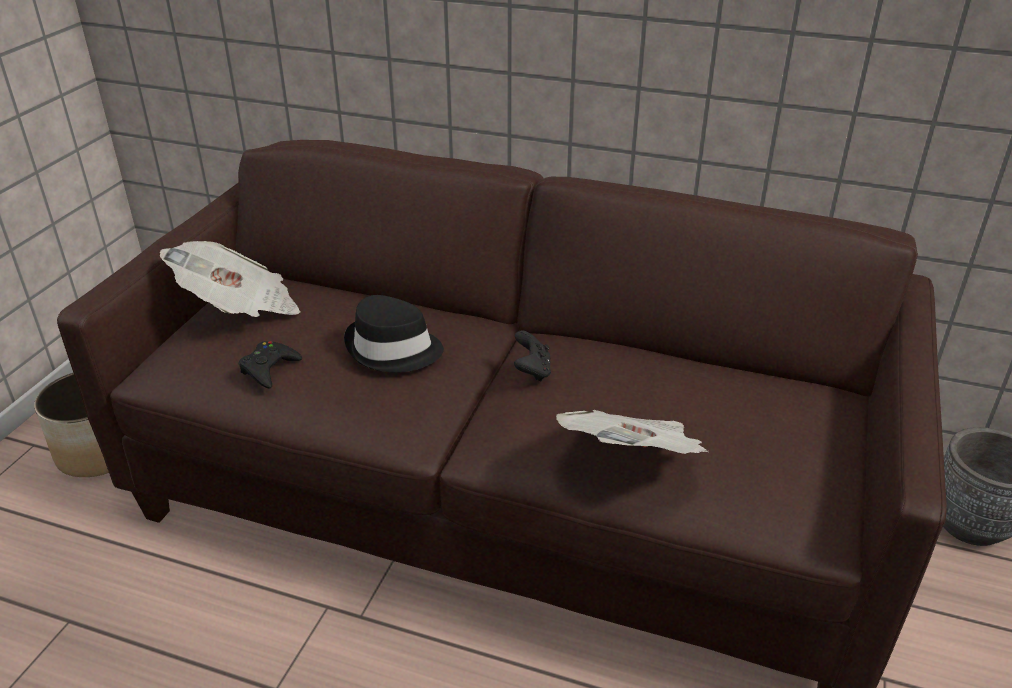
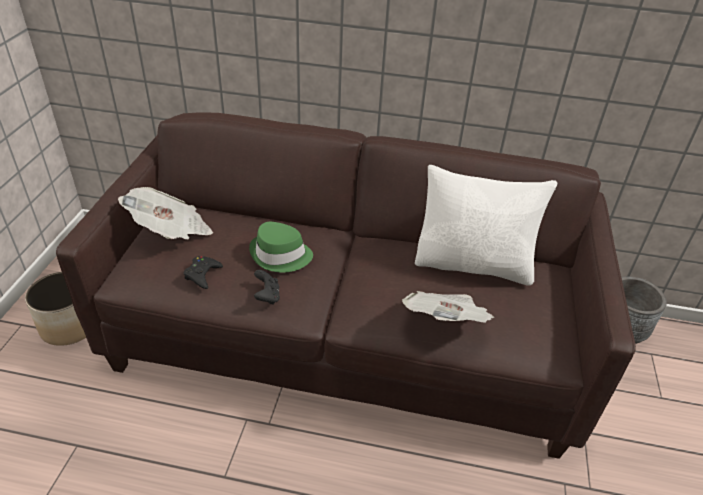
camera: 10 degrees left, 5 degrees up
black hat [344,295,444,373] -> green hat [249,222,313,273]
black game controller [514,330,551,382] -> black game controller moved to [254,270,280,305]
none -> white pillow [415,165,557,286]

